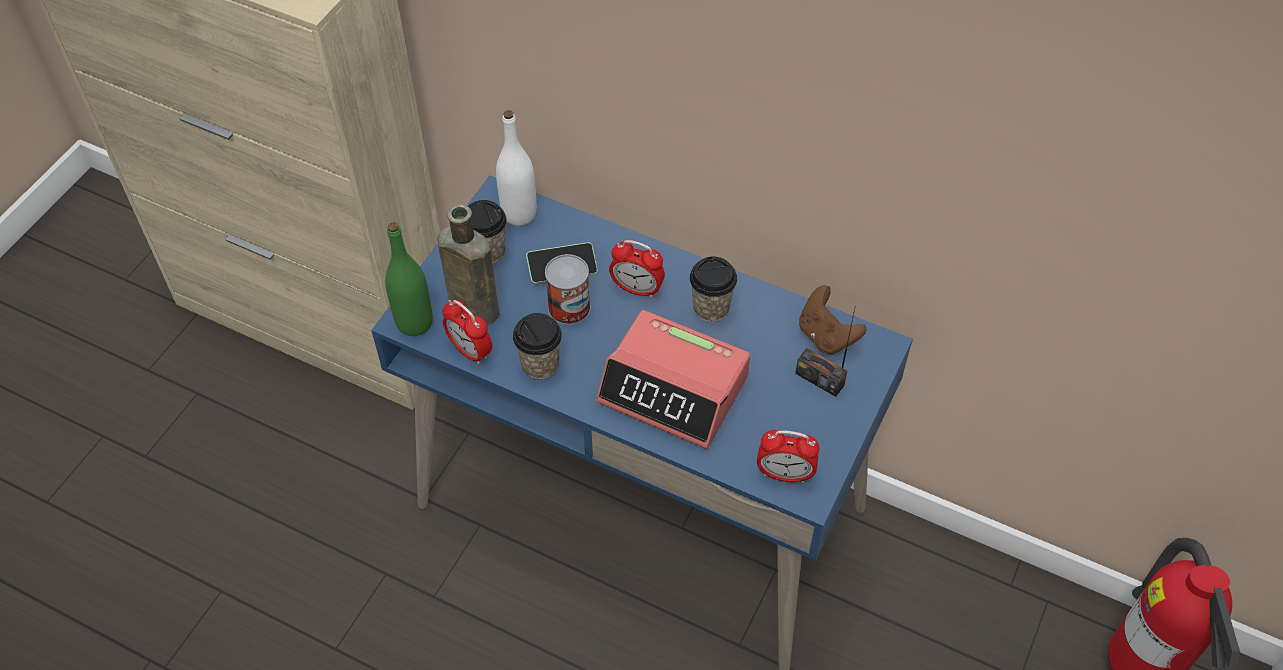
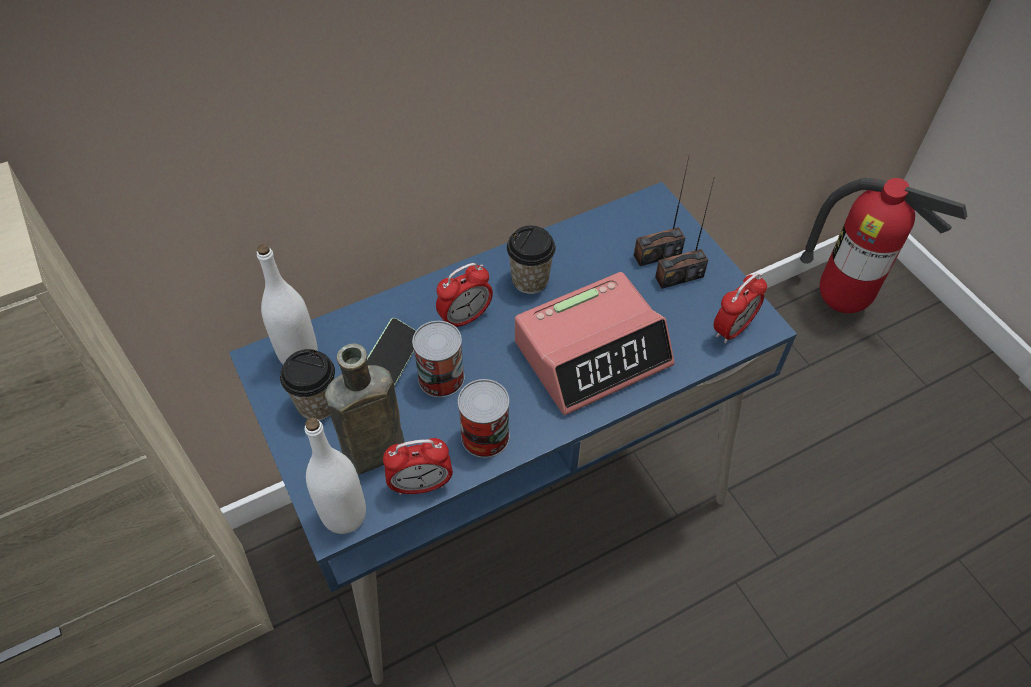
camera: 55 degrees left, 0 degrees up
green bottle [385,222,433,336] -> white bottle [305,417,366,534]
cup [513,313,562,379] -> can [458,379,510,458]
brown game controller [799,285,867,355] -> none
none -> radio [655,180,714,289]

